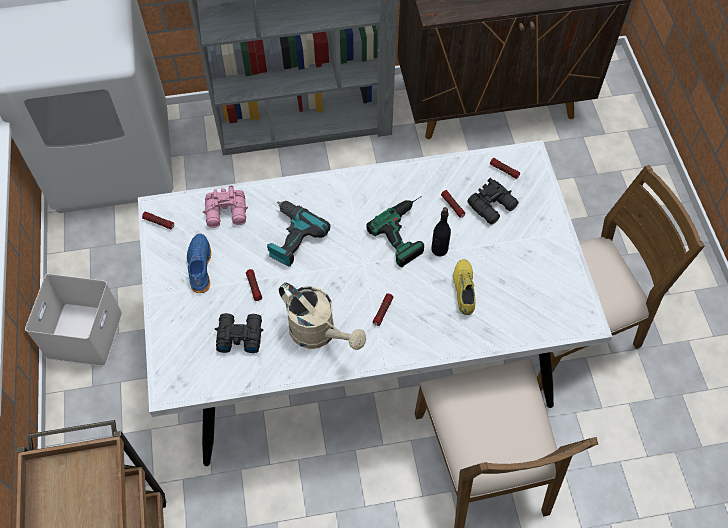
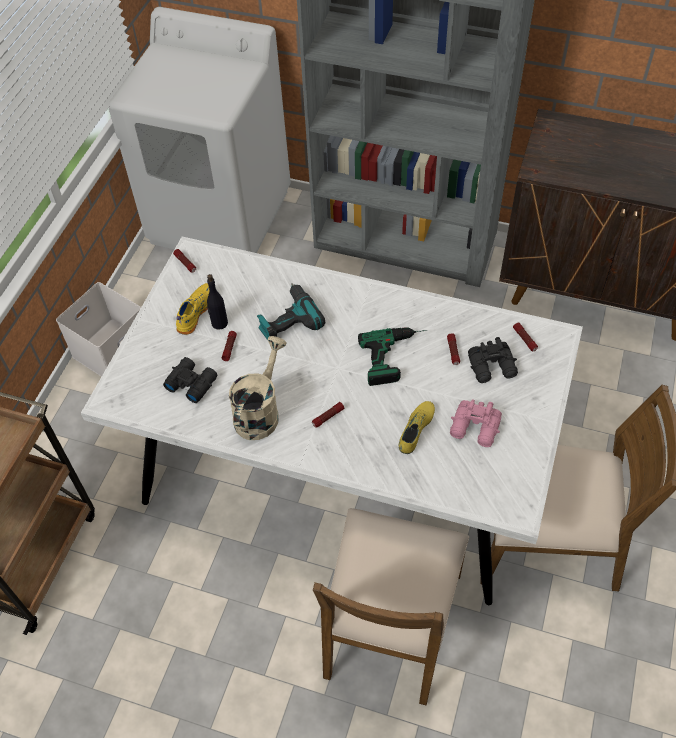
camera: 30 degrees right, 5 degrees down
blue shoe [187,233,211,293] -> yellow shoe [176,283,209,335]
pink binoculars [203,185,248,228] -> pink binoculars moved to [450,399,502,447]
beige watering can [279,282,366,350] -> beige watering can turned 135 degrees counterclockwise [229,336,287,440]
black bottle [431,207,451,256] -> black bottle moved to [207,274,228,330]

